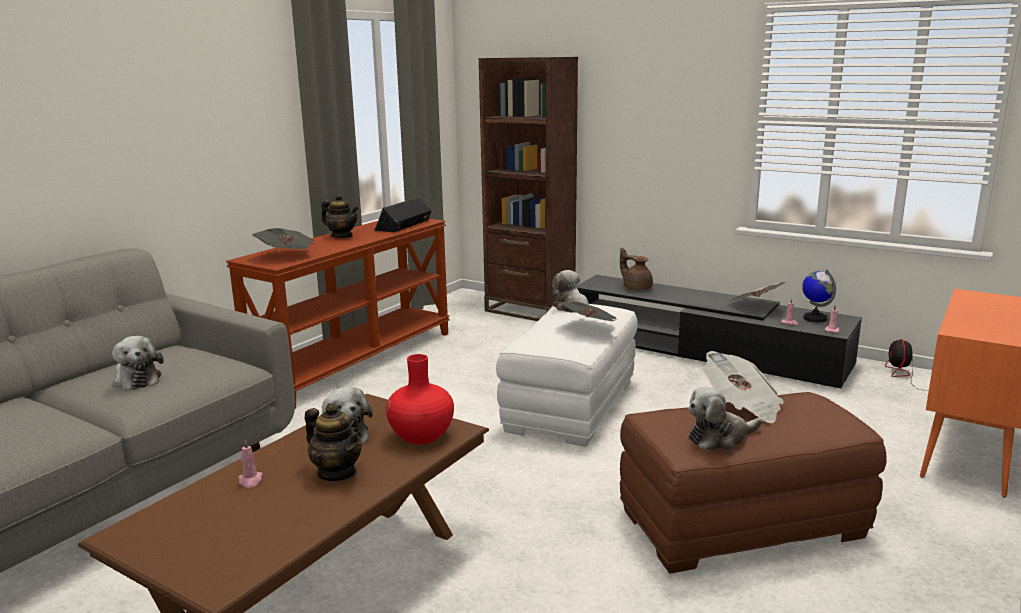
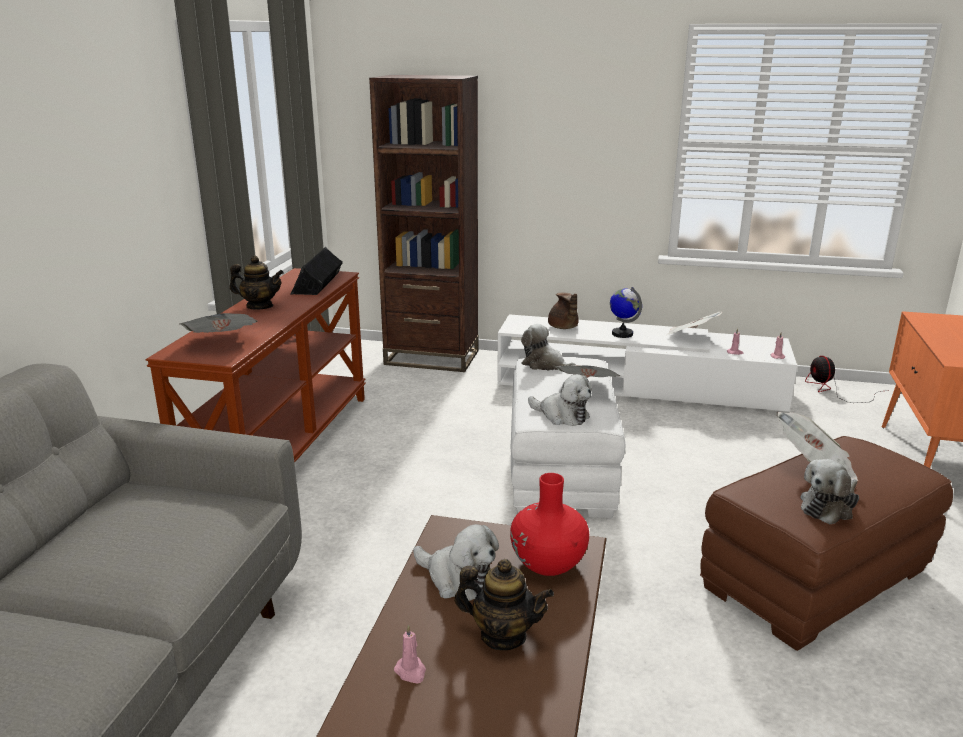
camera: 20 degrees left, 5 degrees up
plush toy [112,336,164,390] -> plush toy moved to [528,374,592,426]
black tv stand [576,275,862,388] -> white tv stand [497,314,797,412]
brown teapot [620,248,653,291] -> brown teapot turned 135 degrees counterclockwise [548,293,579,329]
globe [802,269,836,323] -> globe moved to [610,287,642,338]

